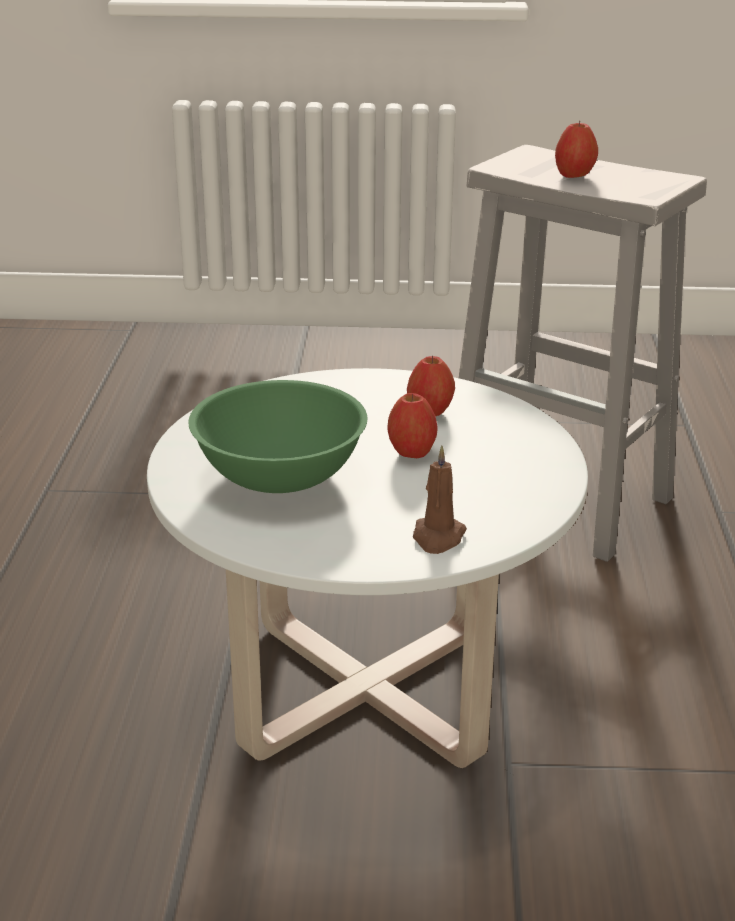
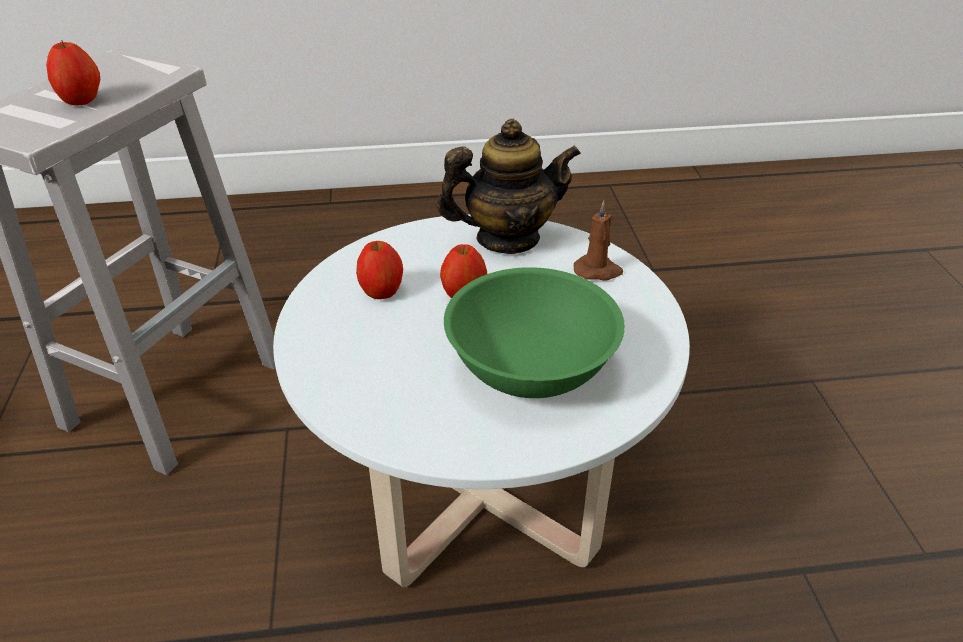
camera: 100 degrees left, 10 degrees up
none -> teapot [437,119,581,254]

